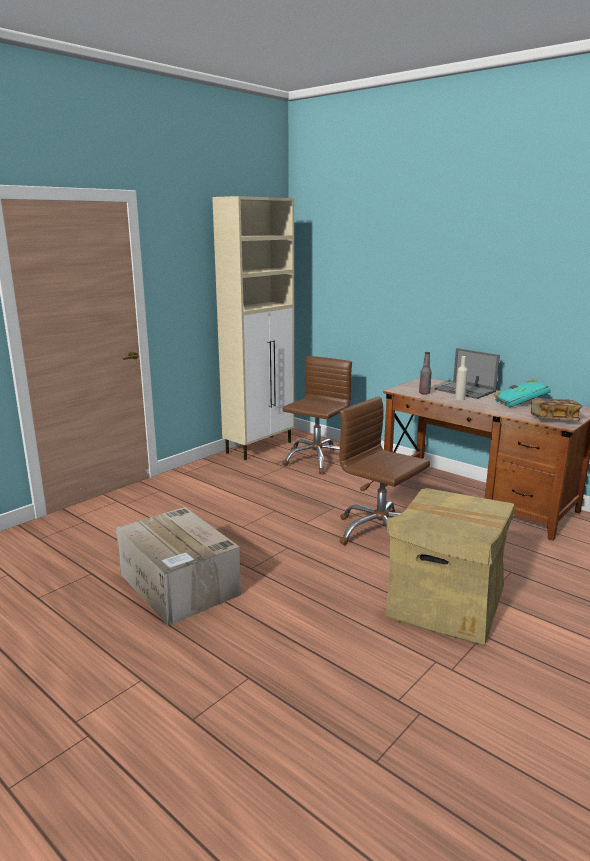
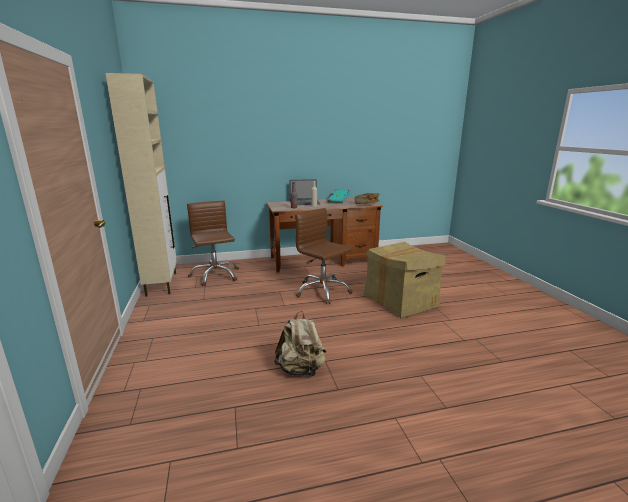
camera: 55 degrees left, 0 degrees up
cardboard box [116,507,241,626] -> beige backpack [274,311,326,377]
brown office chair [340,397,430,545] -> brown office chair turned 60 degrees clockwise [295,208,353,304]

